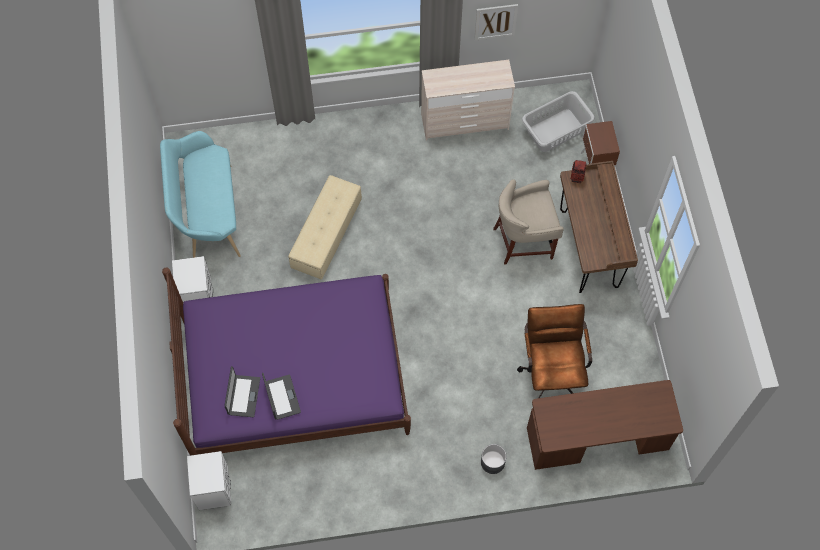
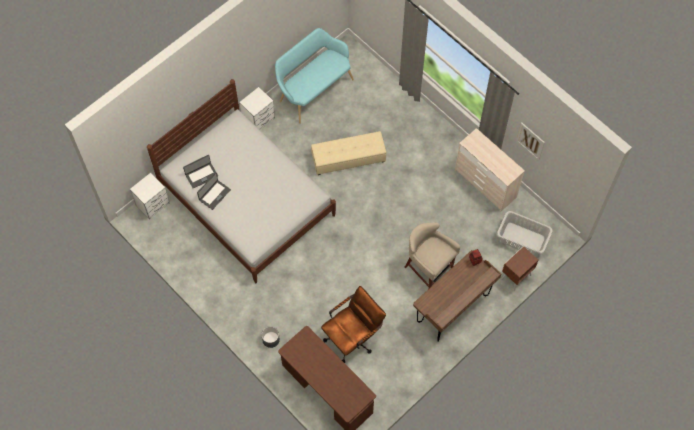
camera: 55 degrees right, 0 degrees up
purple bed [162,268,411,456] -> white bed [147,79,336,283]

